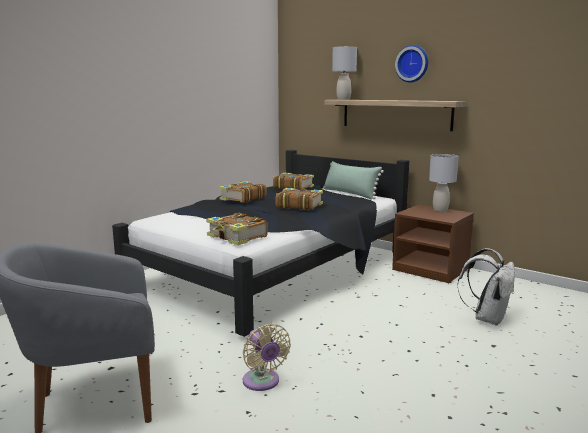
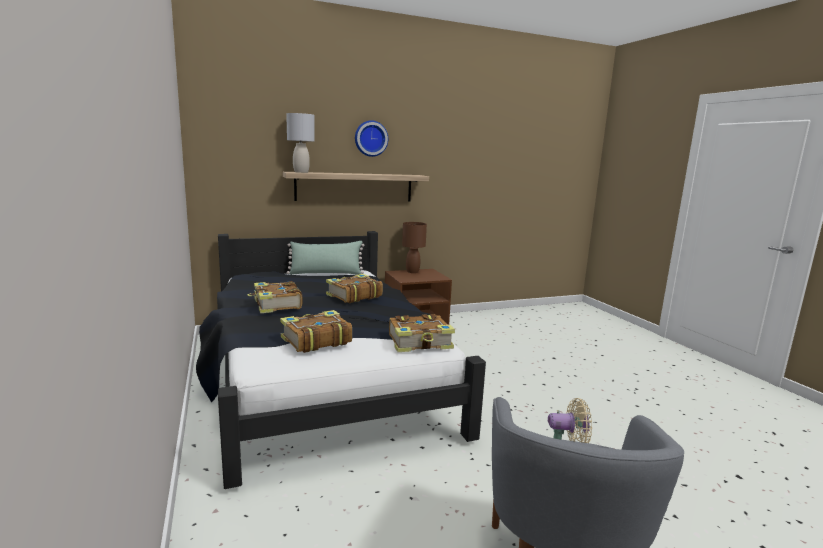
camera: 60 degrees left, 0 degrees up
book [273,173,314,190] -> book moved to [280,310,352,353]
grey table lamp [429,154,459,212] -> brown table lamp [402,222,427,273]
white backpack [457,248,515,326] -> none

